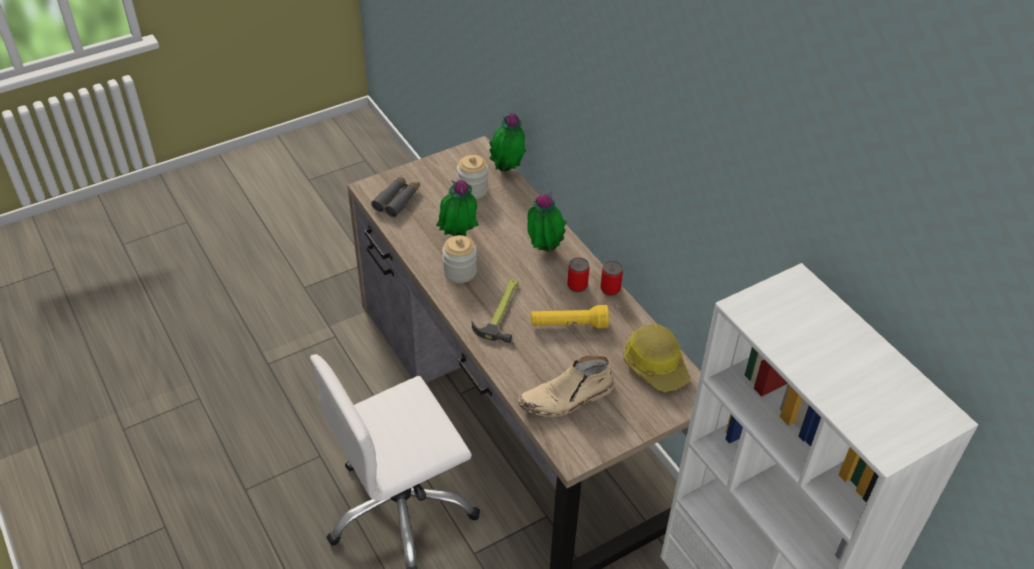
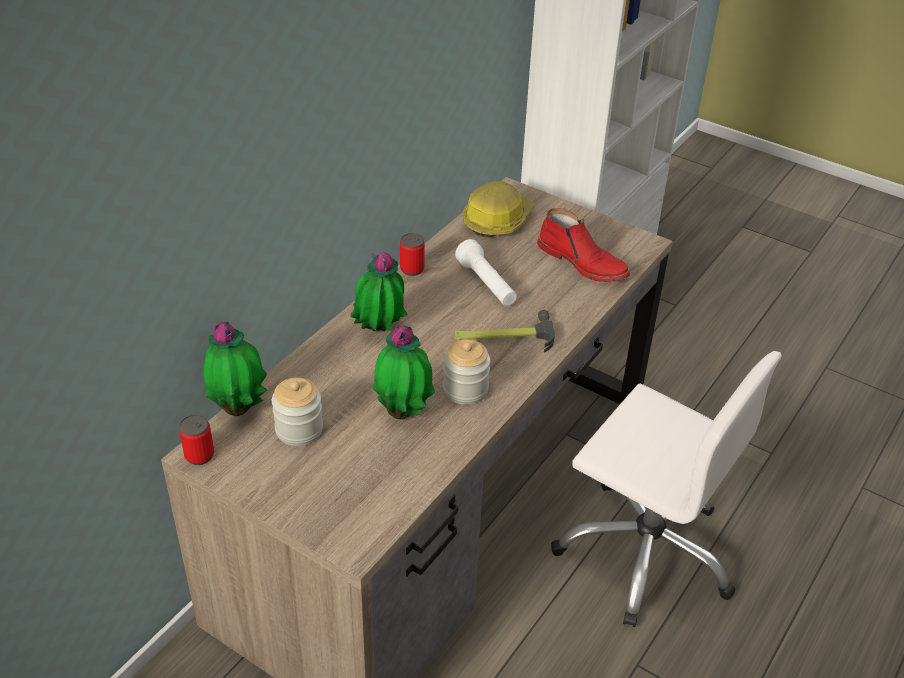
camera: 115 degrees left, 5 degrees down
grey binoculars [371,176,420,217] -> none
beige boot [518,355,614,417] -> red boot [537,208,630,282]
yellow flashlight [531,305,609,328] -> white flashlight [455,239,517,306]
can [567,257,589,292] -> can moved to [179,414,214,465]

